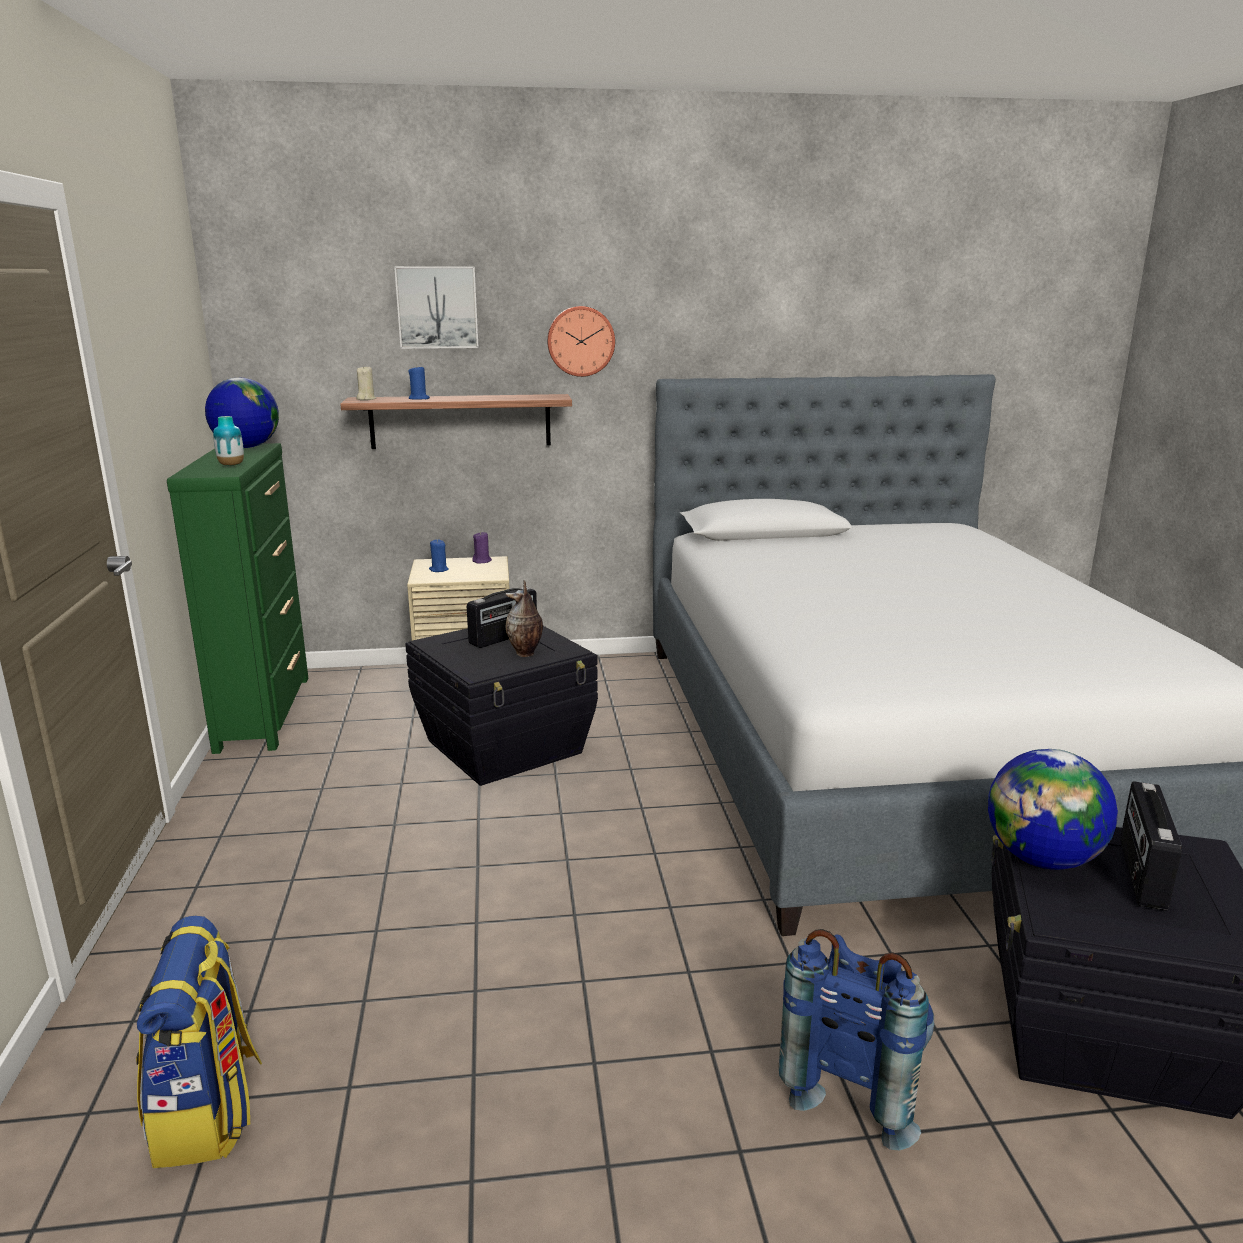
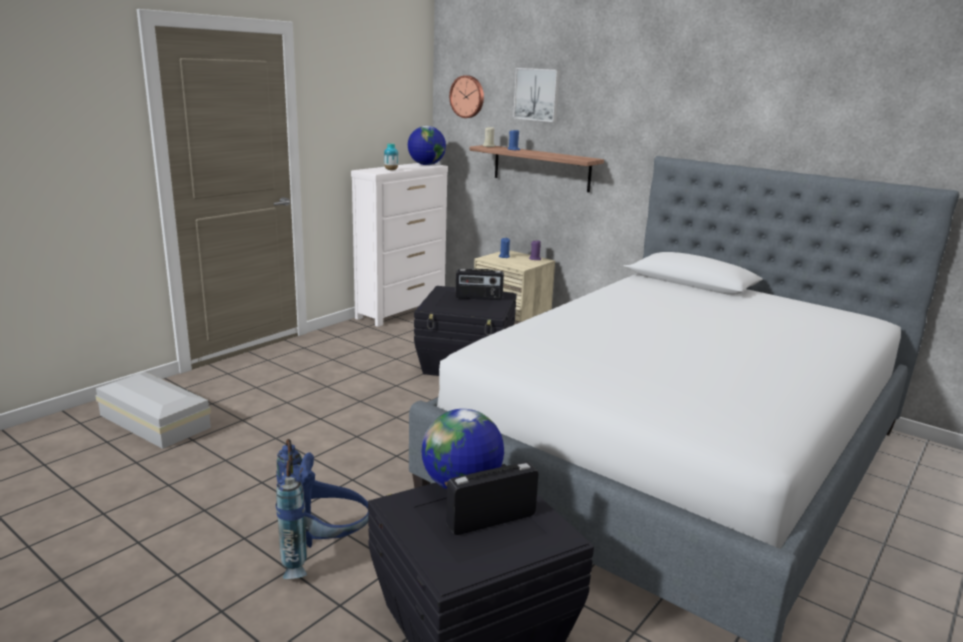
camera: 45 degrees right, 0 degrees up
backpack [136,916,262,1168] -> white storage box [95,372,211,449]
green dresser [167,443,308,754] -> white dresser [351,163,448,327]
vase [506,581,543,657] -> none
wall clock [547,306,615,377] -> wall clock moved to [449,75,484,118]

